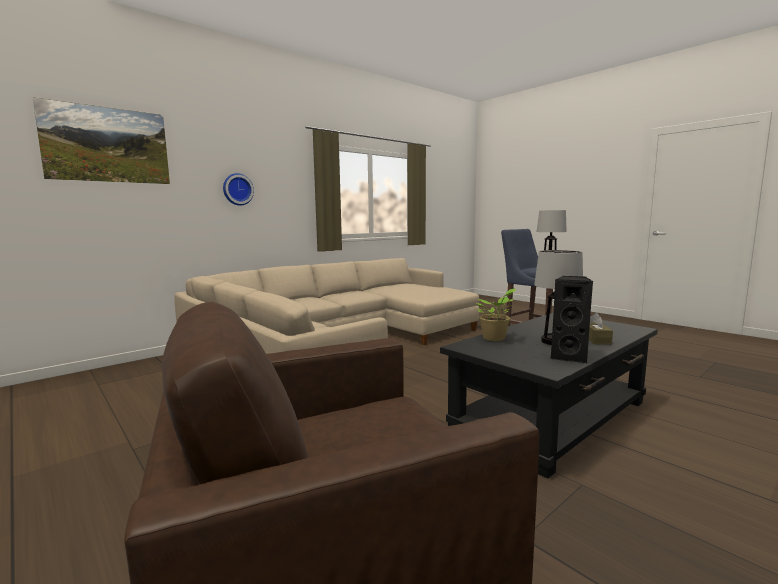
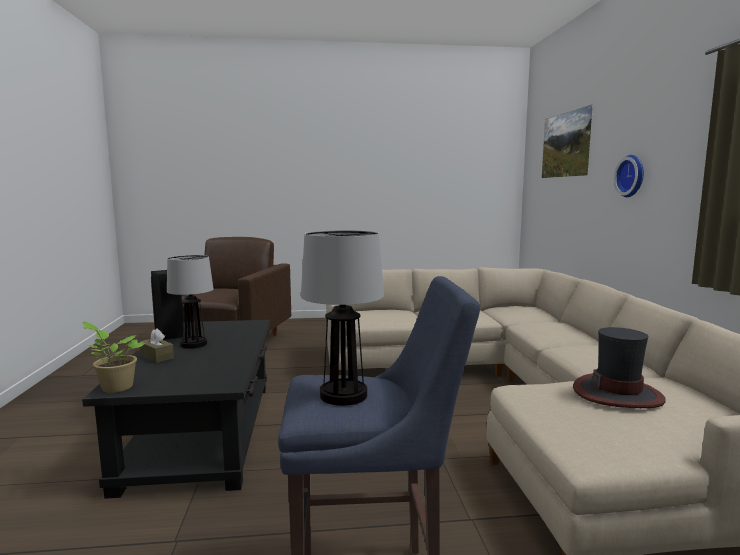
camera: 125 degrees right, 0 degrees up
potted plant [476,288,516,341] -> potted plant moved to [83,322,145,393]
none -> hat [573,327,666,408]

